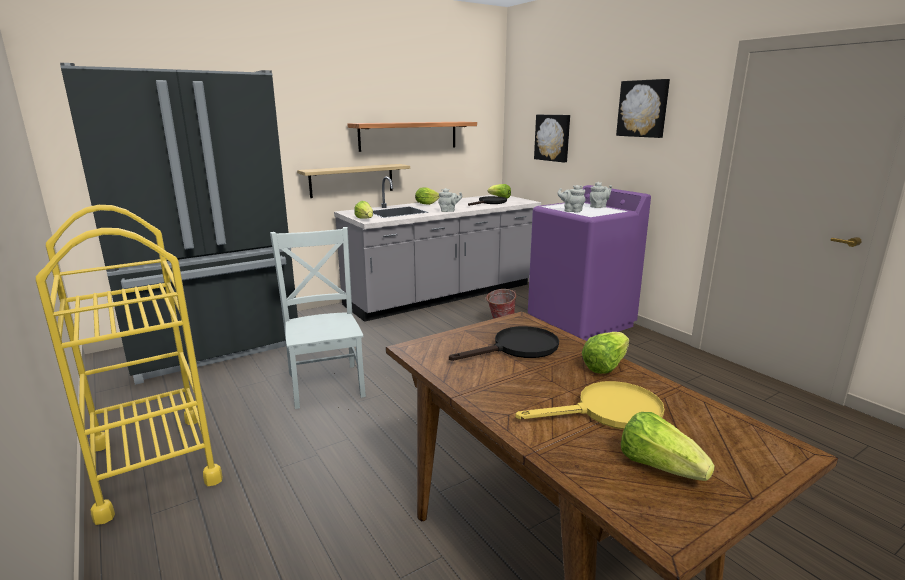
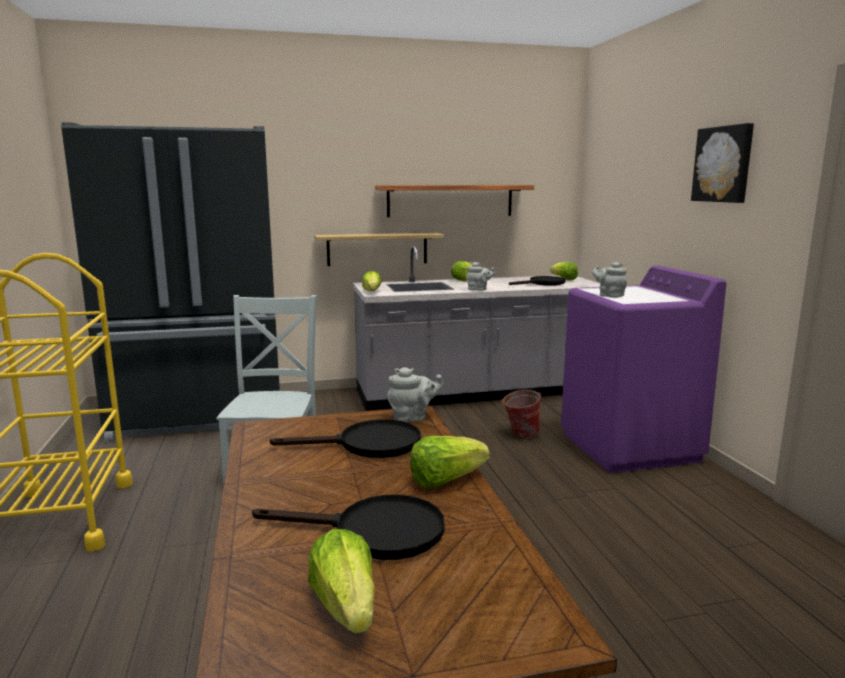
camera: 20 degrees right, 5 degrees down
yellow frying pan [516,381,664,429] -> black frying pan [252,495,445,560]
picture [534,115,570,162] -> none
grey teapot [590,182,612,208] -> grey teapot moved to [387,367,444,422]

